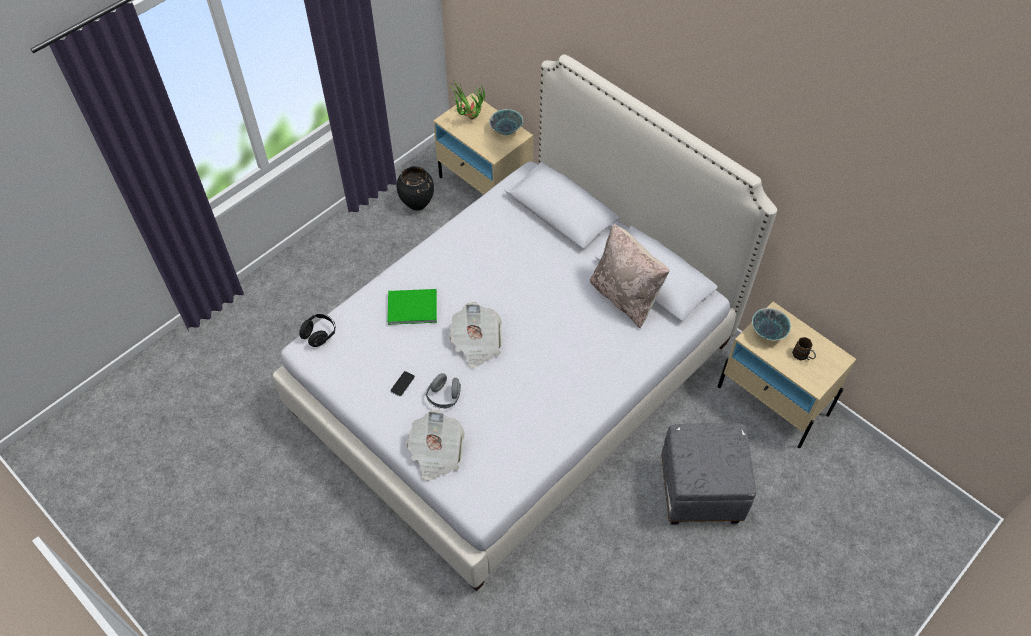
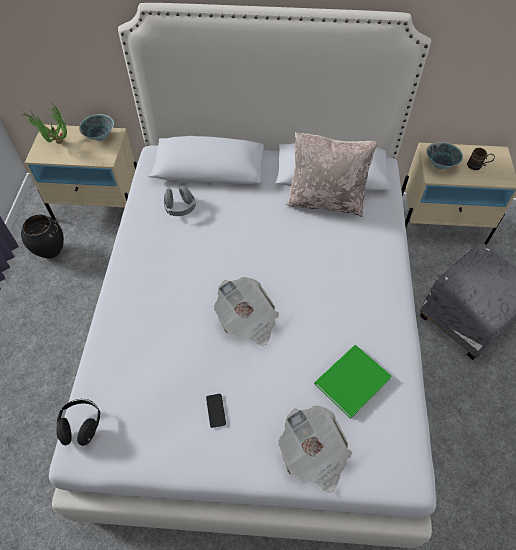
camera: 40 degrees left, 0 degrees up
green book [387,289,437,325] -> green book moved to [314,345,392,419]
grey headphones [426,373,461,409] -> grey headphones moved to [164,185,196,216]

